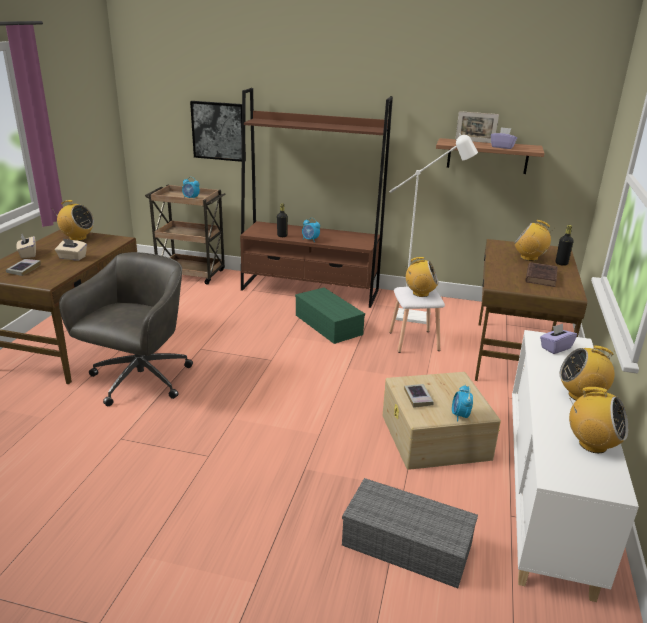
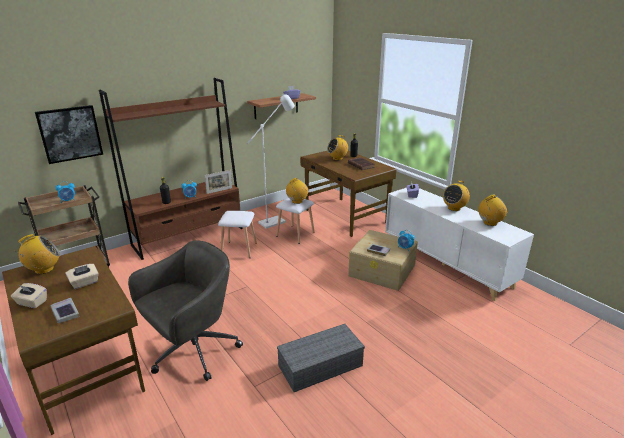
camera: 50 degrees left, 0 degrees up
grey office chair [59,252,193,406] -> grey office chair turned 75 degrees clockwise [128,240,243,381]
green storage box [295,288,365,344] -> white stool [218,211,257,258]
grey storage box [342,478,478,588] -> grey storage box moved to [277,324,365,392]
picture frame [455,111,499,143] -> picture frame moved to [205,170,232,194]

